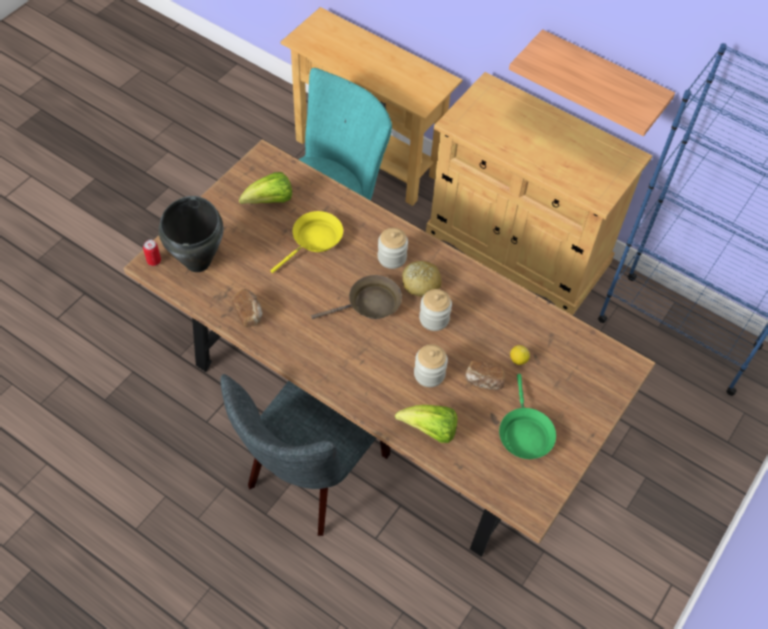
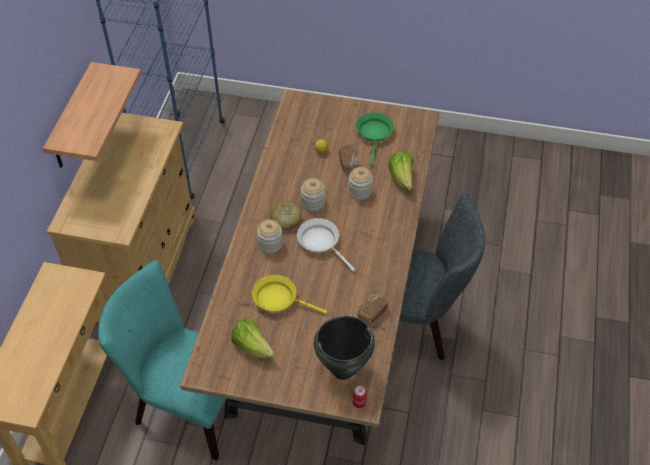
camera: 110 degrees left, 5 degrees down
brown frying pan [311,275,402,319] -> white frying pan [297,218,355,272]
green frying pan [499,374,556,459] -> green frying pan turned 60 degrees counterclockwise [356,112,394,166]

